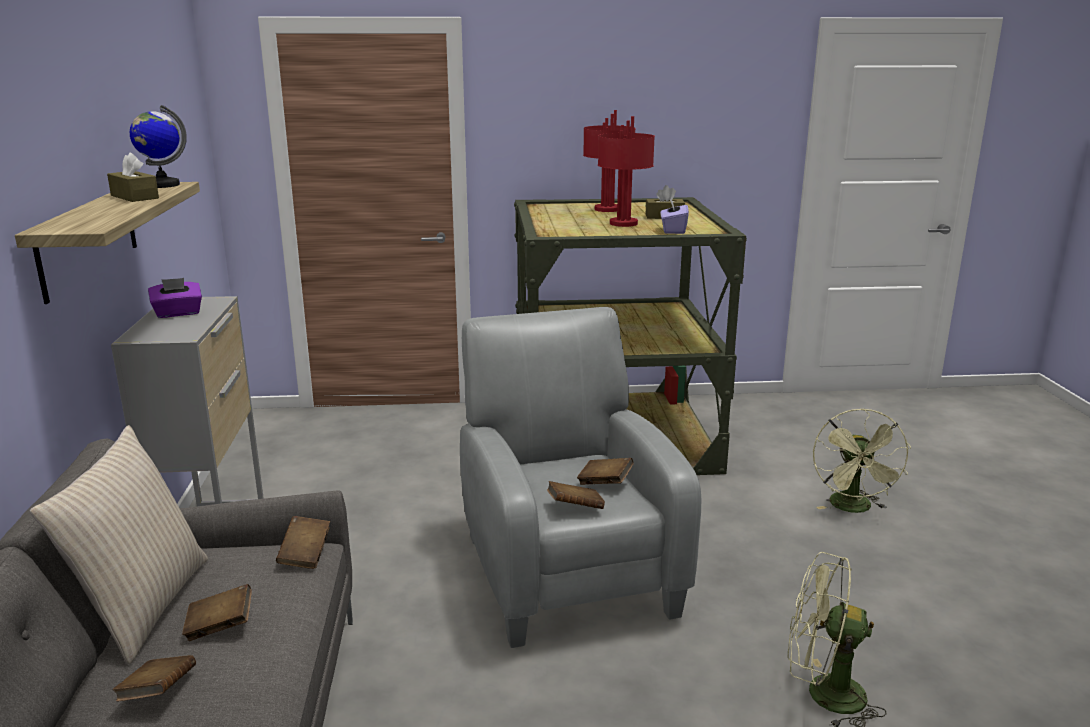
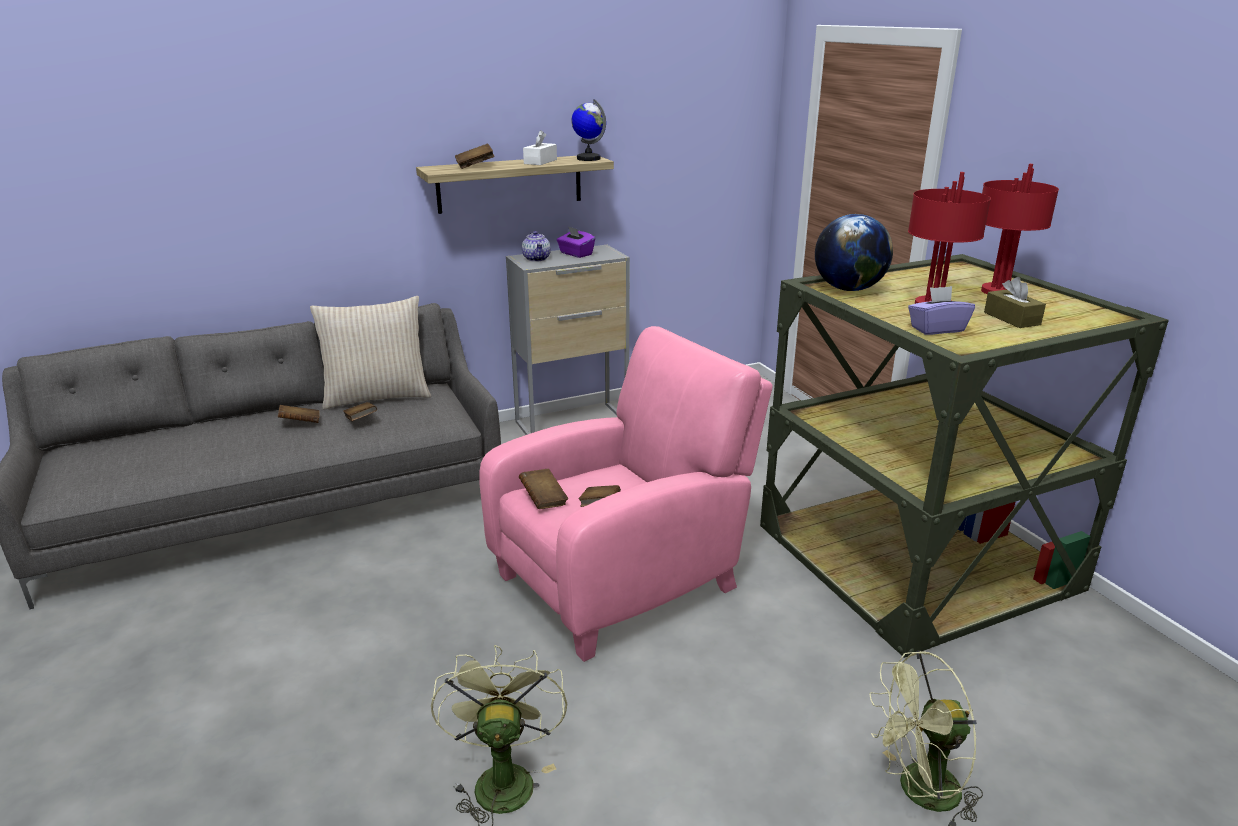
camera: 70 degrees right, 5 degrees up
brown tissue box [107,152,159,202] -> white tissue box [523,130,557,165]
brown book [276,516,330,569] -> brown book moved to [455,143,495,169]
grey armchair [460,307,701,648] -> pink armchair [479,326,773,662]
none -> teapot [522,231,551,262]
none -> globe [815,214,893,291]

